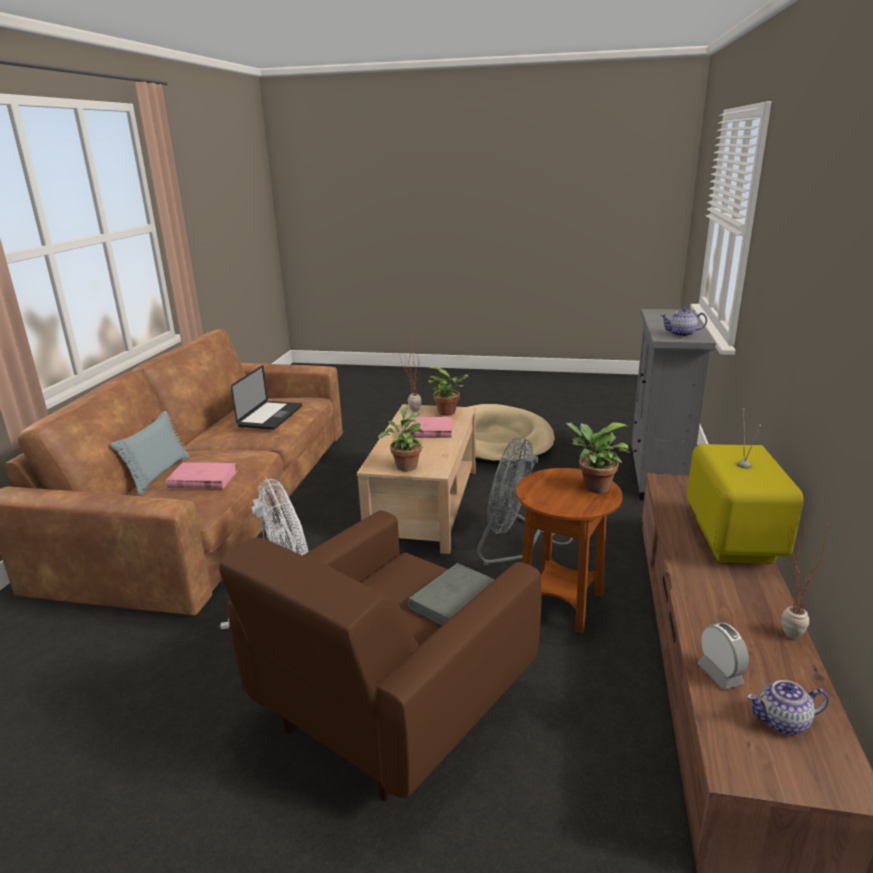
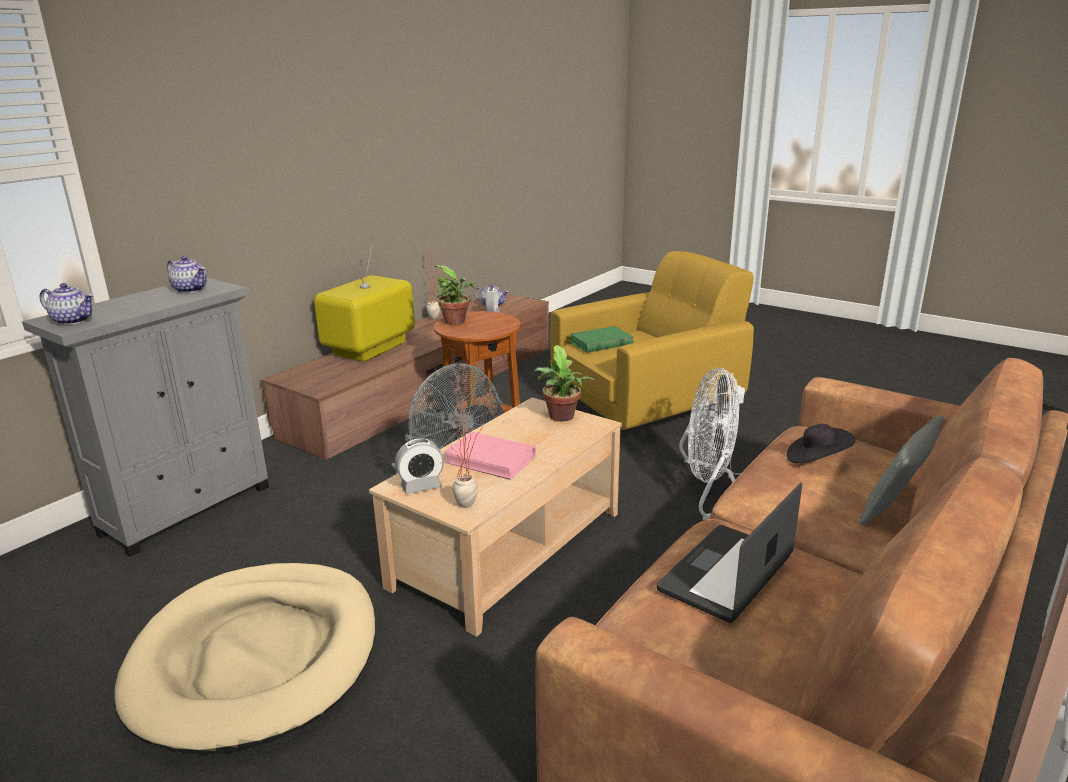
camera: 155 degrees left, 0 degrees up
blue pillow [110,411,190,495] -> grey pillow [859,416,944,525]
pink book [166,462,237,489] -> black hat [787,424,855,463]
brown armchair [219,510,541,801] -> yellow armchair [550,251,754,431]
grey book [407,563,495,626] -> green book [569,326,634,353]
potted plant [428,367,468,416] -> alarm clock [395,438,444,494]
none -> teapot [40,283,94,325]

